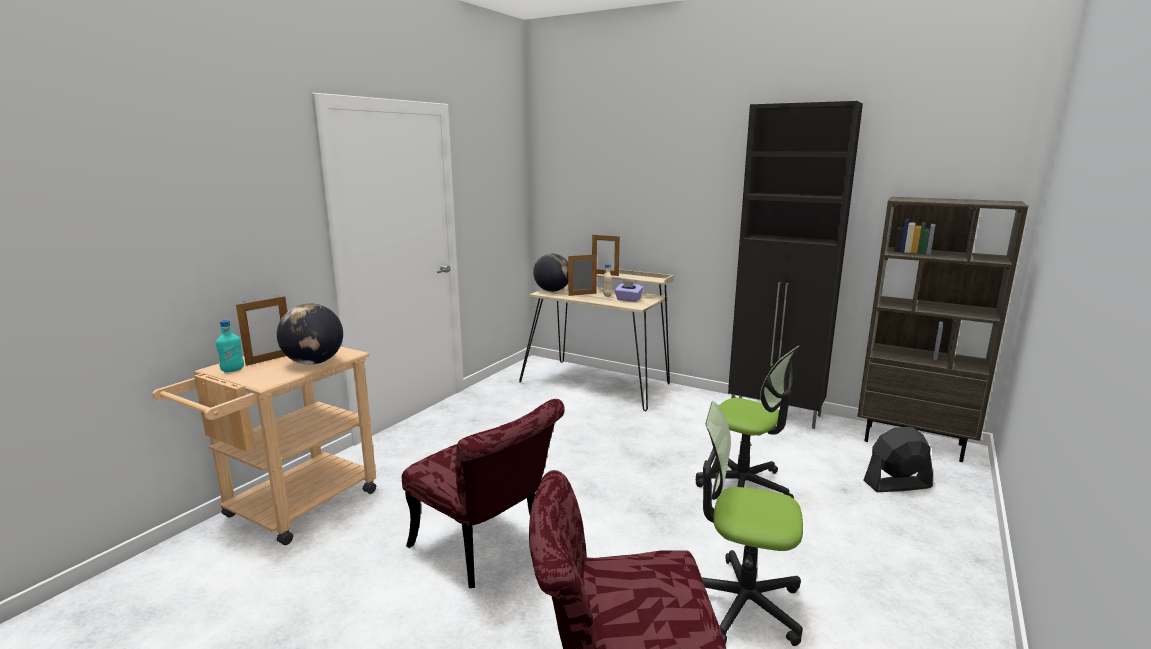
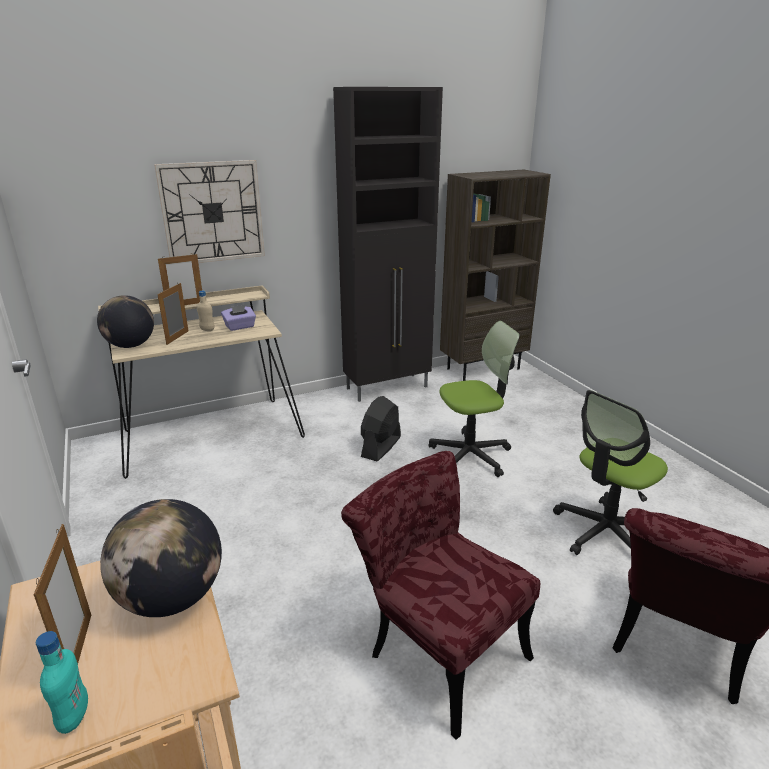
camera: 55 degrees left, 10 degrees up
red chair [402,399,565,588] -> red chair turned 120 degrees counterclockwise [341,451,540,740]
black fan [864,427,933,492] -> black fan moved to [361,396,401,462]
none -> wall clock [154,160,265,263]

